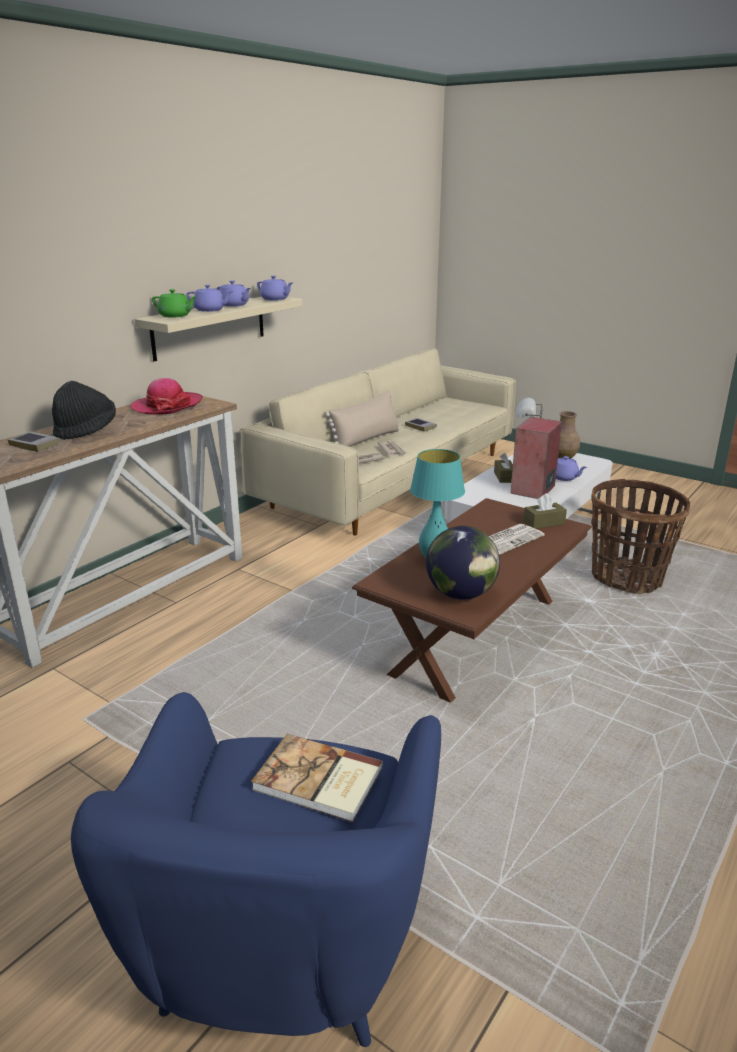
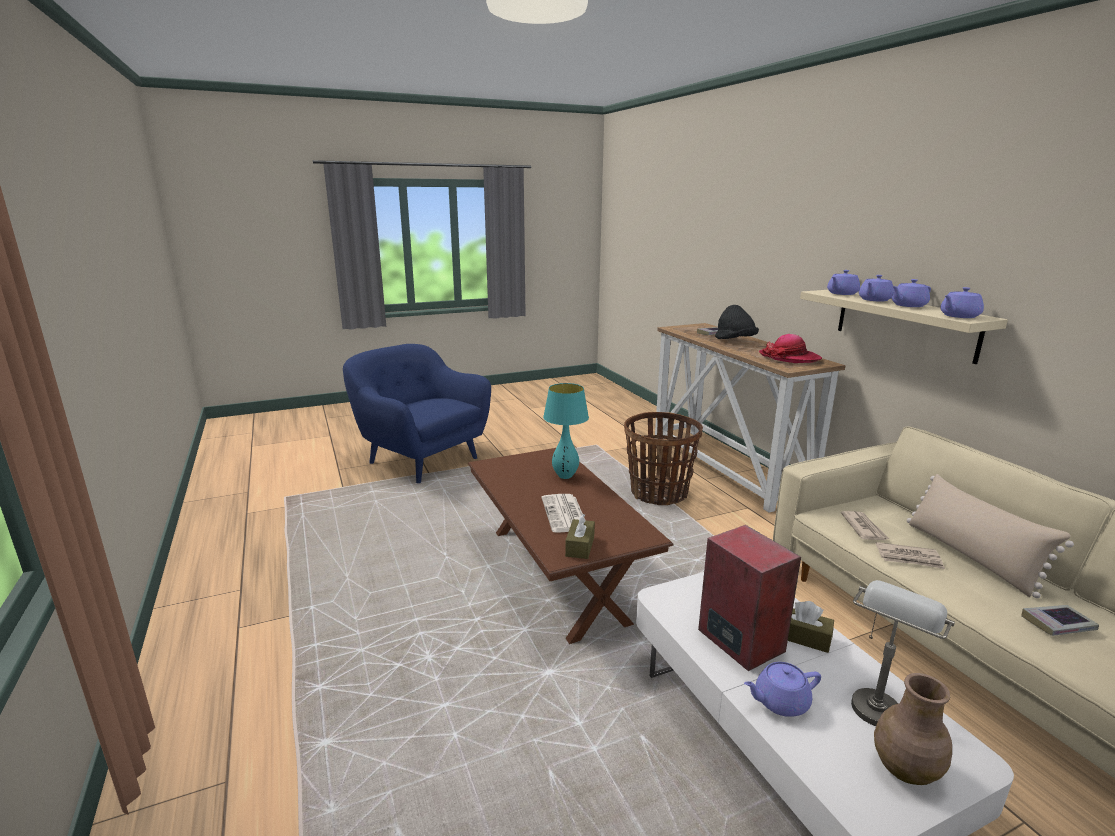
camera: 120 degrees right, 5 degrees down
green teapot [152,289,197,317] -> purple teapot [827,270,860,295]
book [251,734,383,822] -> none
globe [426,526,500,600] -> none
basket [591,479,690,594] -> basket moved to [624,412,703,505]

